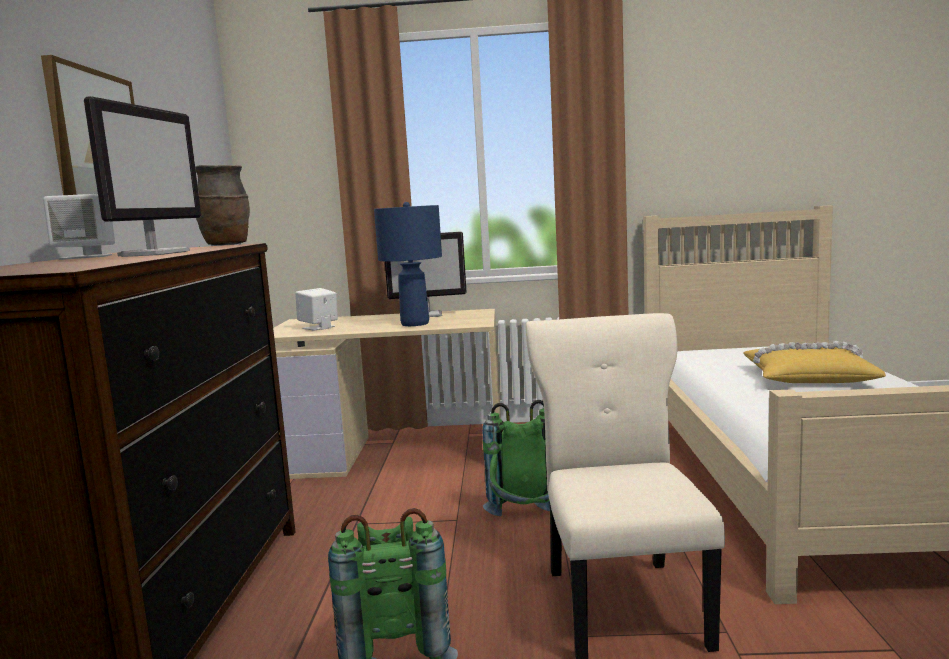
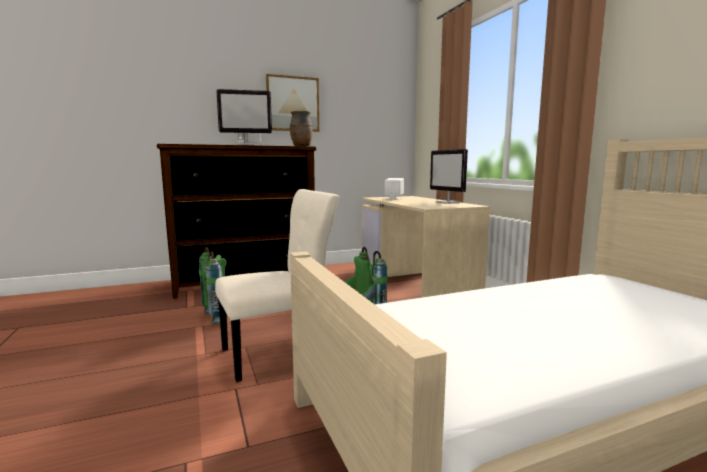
camera: 65 degrees right, 0 degrees up
blue table lamp [374,202,442,326] -> none
yellow pillow [743,341,886,383] -> none

